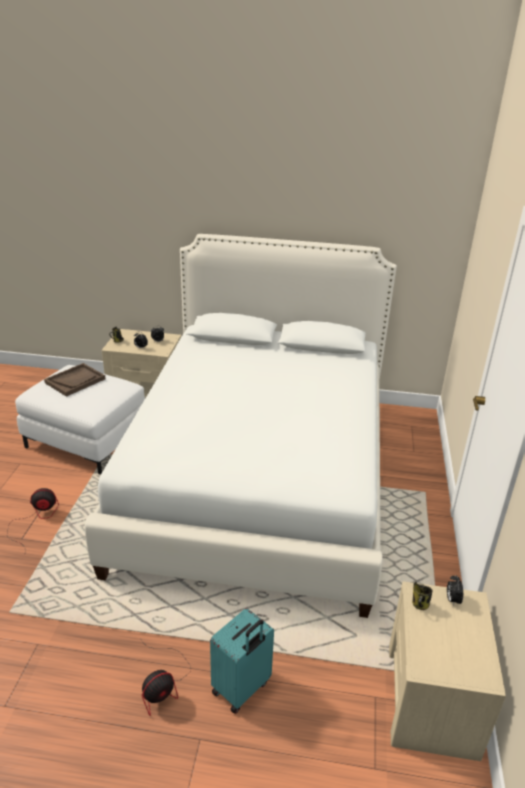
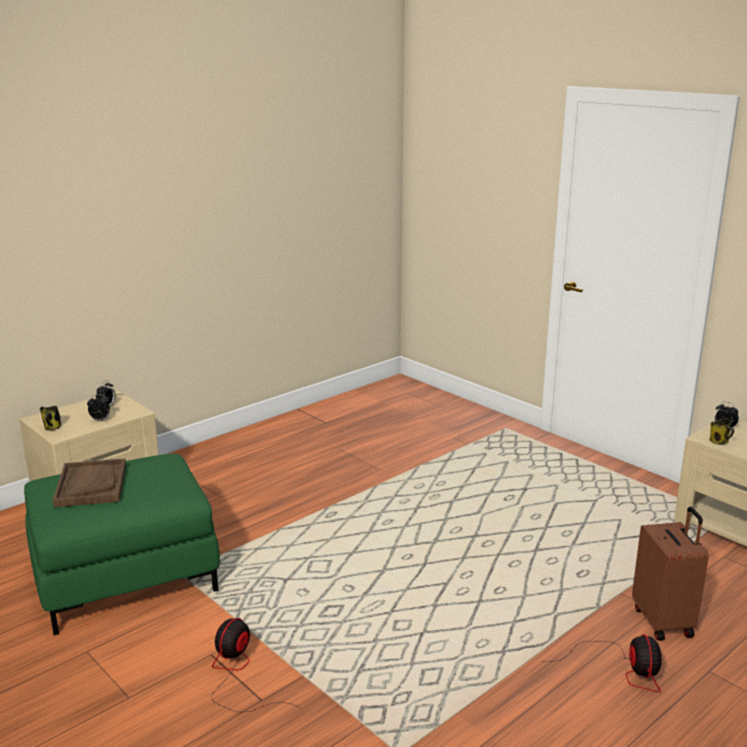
camera: 50 degrees left, 10 degrees down
white ottoman [15,365,145,475] -> green ottoman [24,454,220,635]
white bed [85,234,397,618] -> none
turquoise suitcase [210,608,274,714] -> brown suitcase [632,507,709,641]

